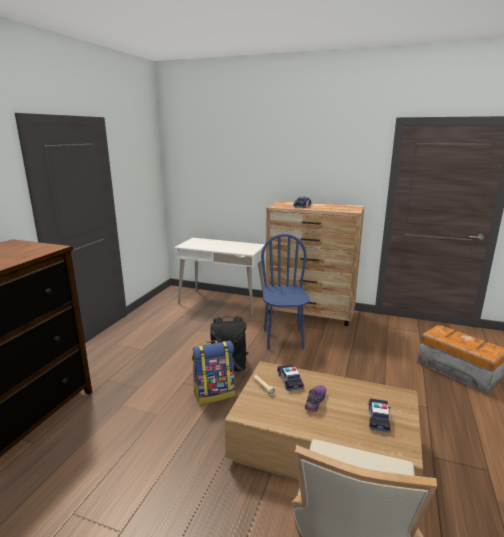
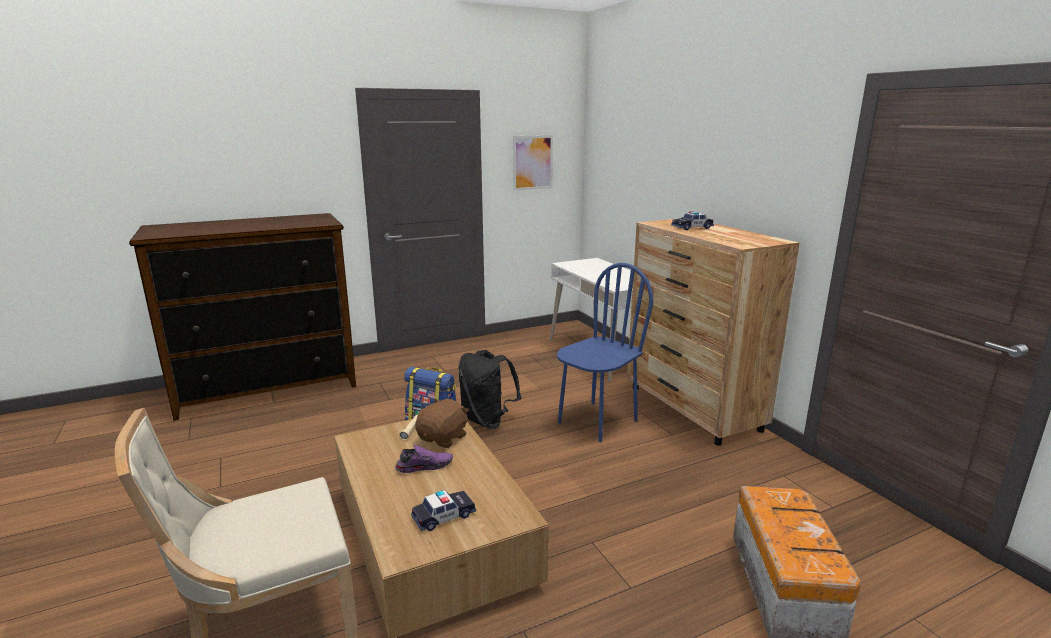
camera: 45 degrees right, 0 degrees up
toy car [277,364,304,391] -> brown plush toy [415,399,469,448]
none -> picture [513,135,553,190]

